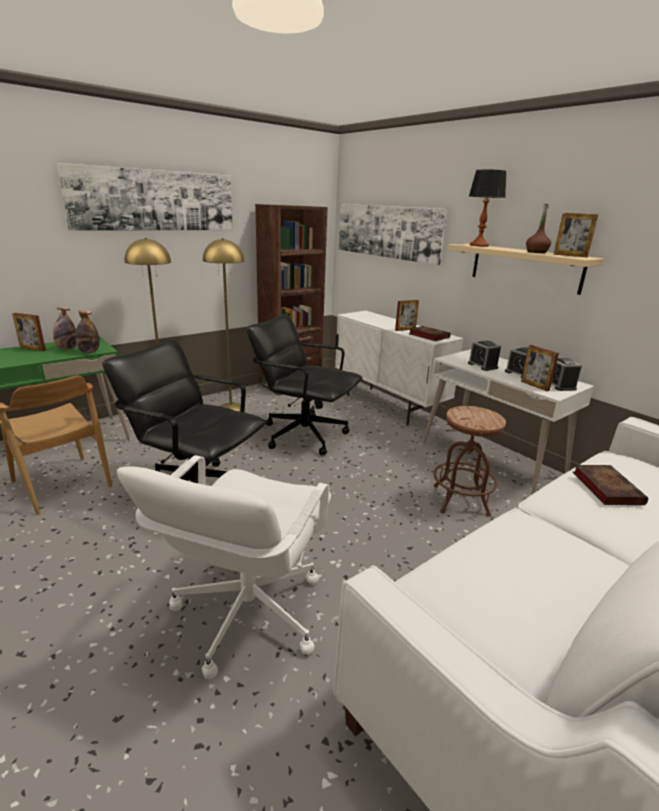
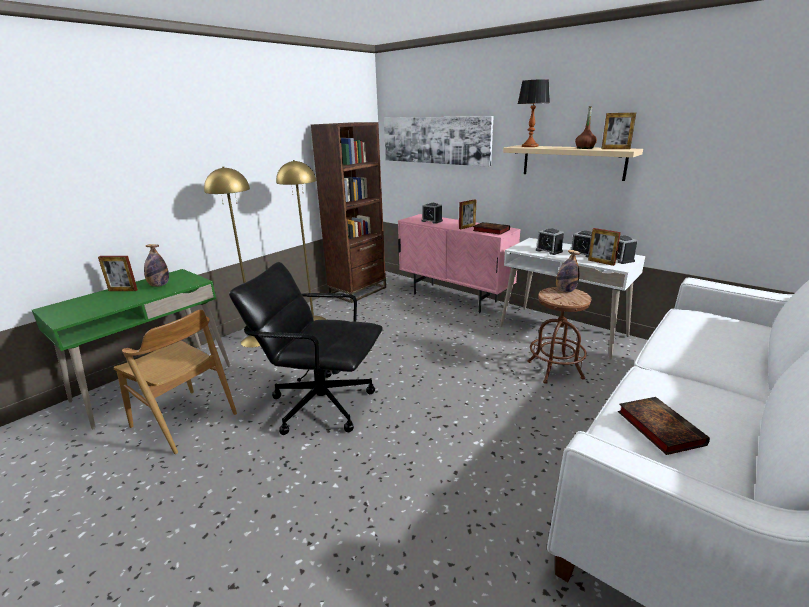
camera: 10 degrees left, 0 degrees up
picture [57,163,233,231] -> none
bottle [75,310,100,353] -> bottle moved to [556,250,580,292]
white office chair [117,455,331,679] -> none
black office chair [246,314,362,455] -> none
white cabinet [335,311,464,426] -> pink cabinet [398,214,521,313]
book [573,465,648,505] -> book moved to [618,397,710,455]
none -> alarm clock [422,203,443,224]

